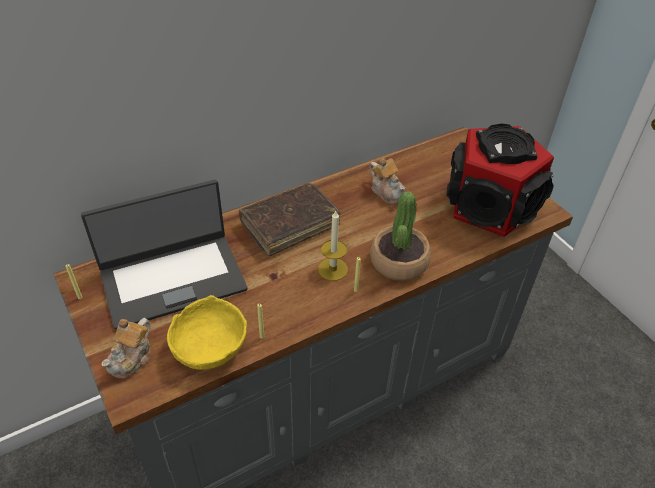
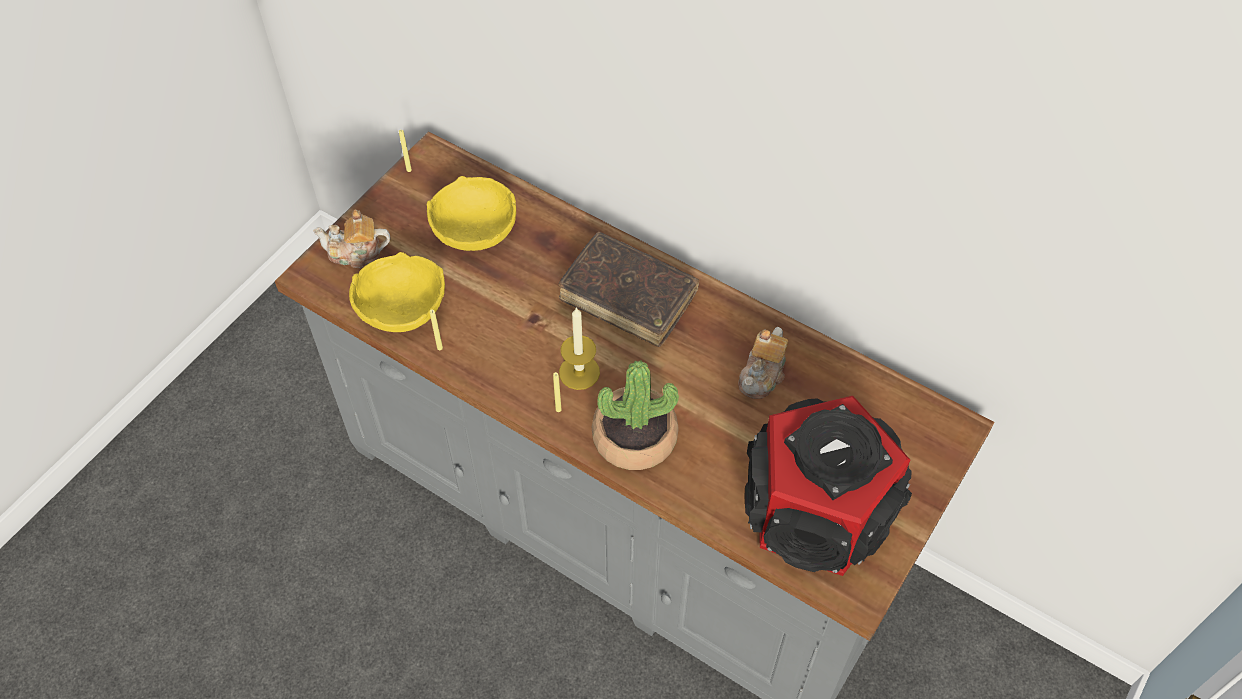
camera: 65 degrees right, 10 degrees up
laptop [81,180,247,330] -> yellow bowl [427,176,516,251]

